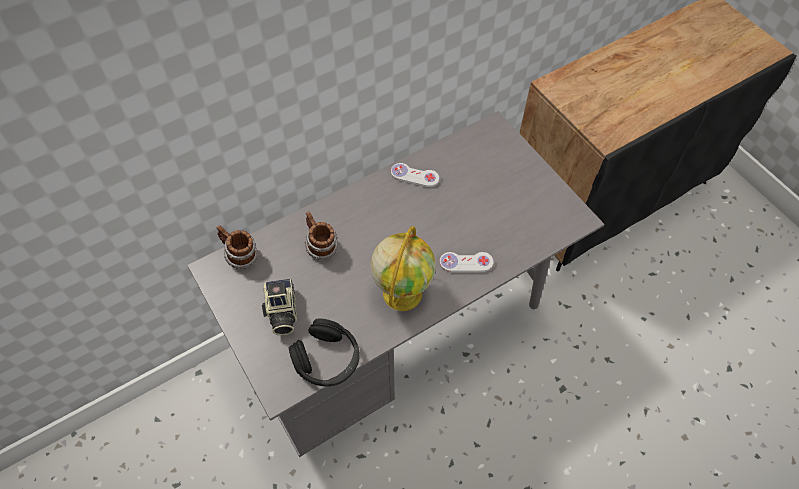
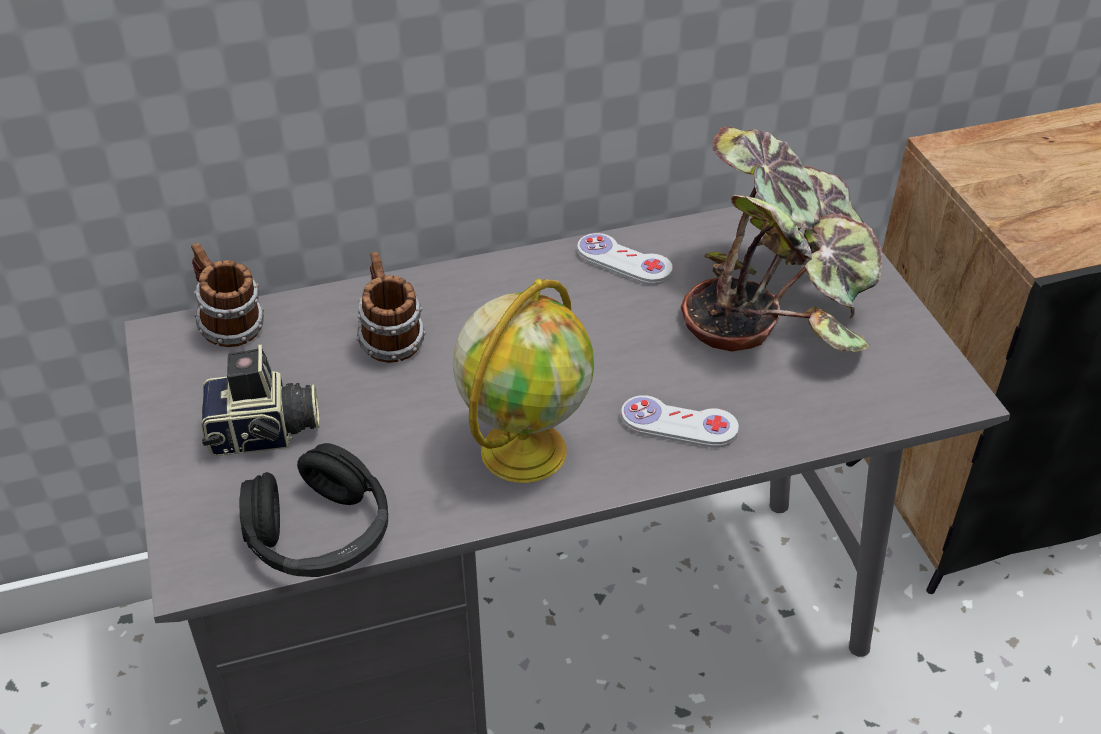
camera: 15 degrees right, 15 degrees down
camera [262,278,297,335] -> camera turned 105 degrees counterclockwise [201,344,320,456]
none -> potted plant [681,126,882,352]

